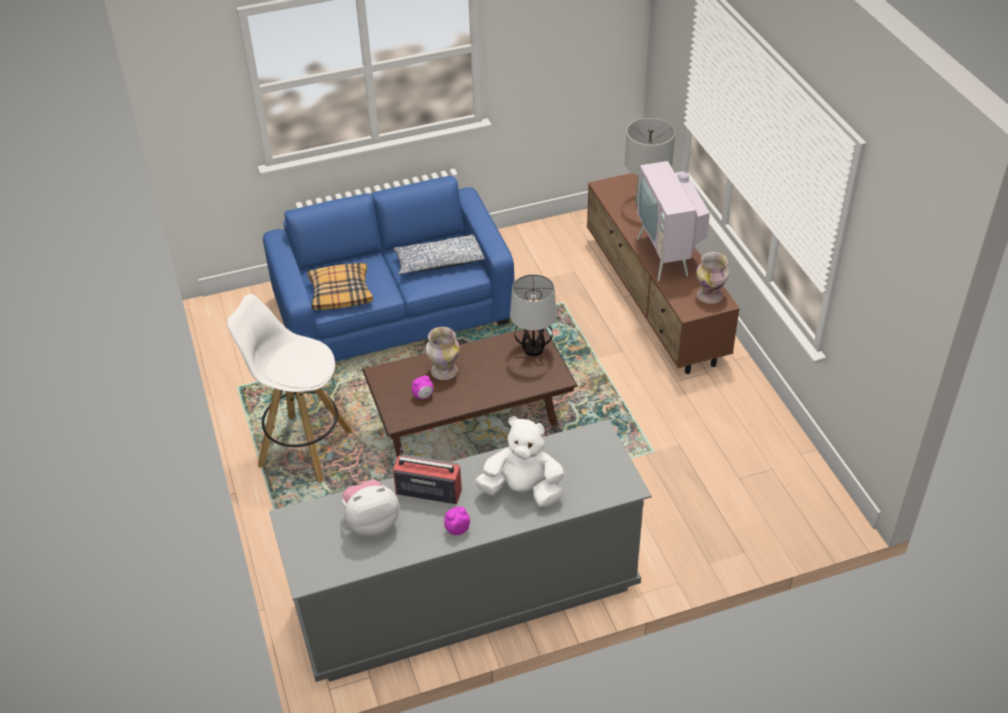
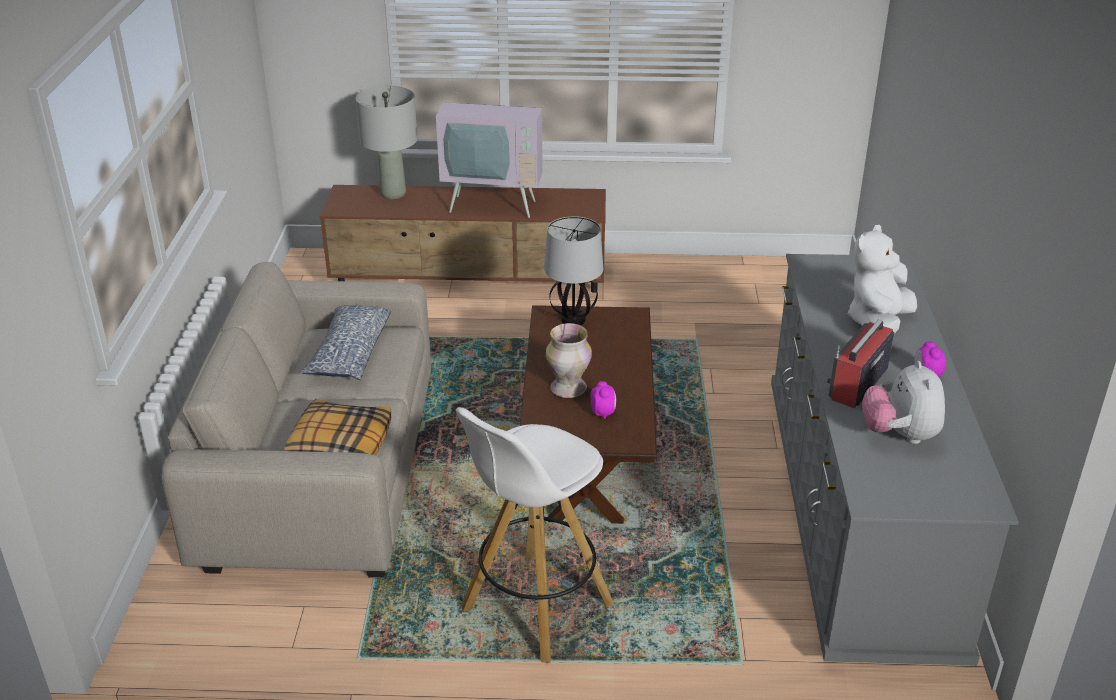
camera: 70 degrees left, 10 degrees down
blue sofa [263,176,514,361] -> beige sofa [161,262,431,578]
vase [696,252,729,304] -> none

